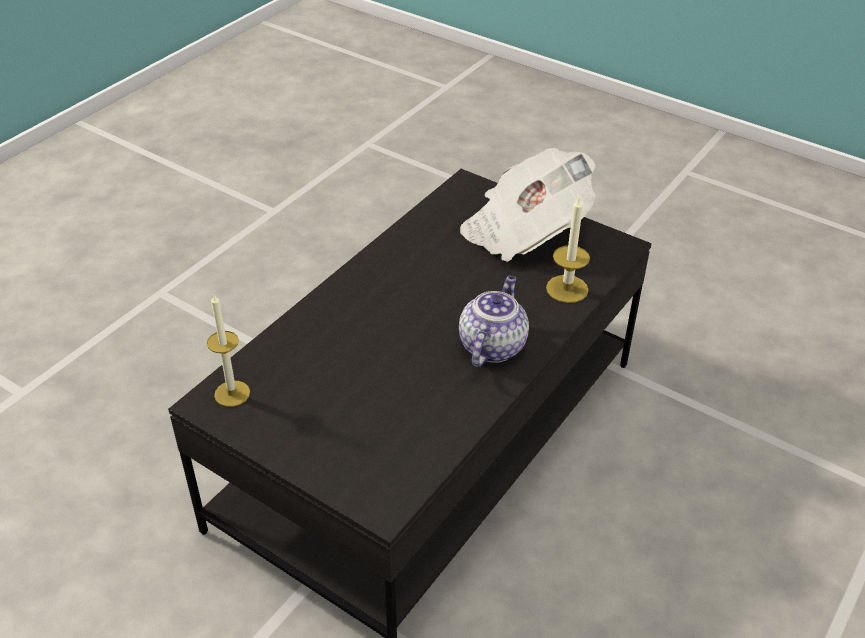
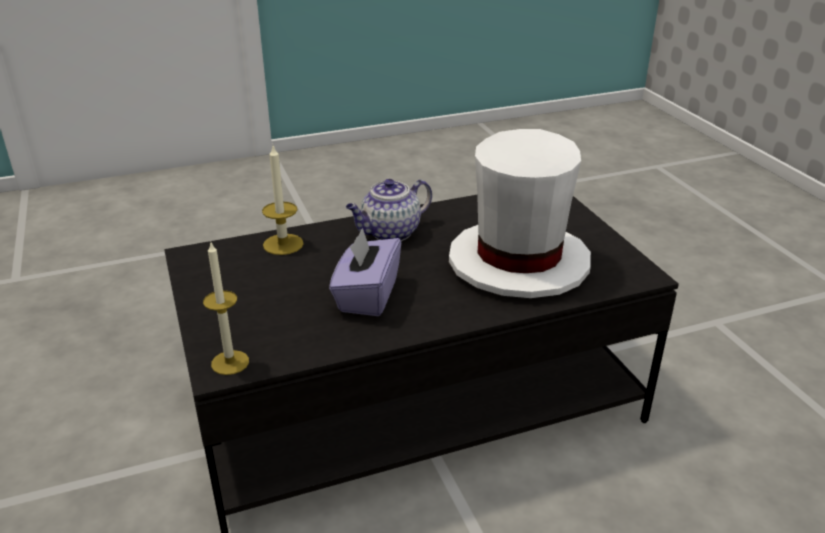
camera: 145 degrees left, 10 degrees down
candle [207,294,250,407] -> candle moved to [203,241,249,375]
newspaper [460,148,596,262] -> none
none -> purple tissue box [329,228,401,316]
none -> white hat [448,129,591,298]

